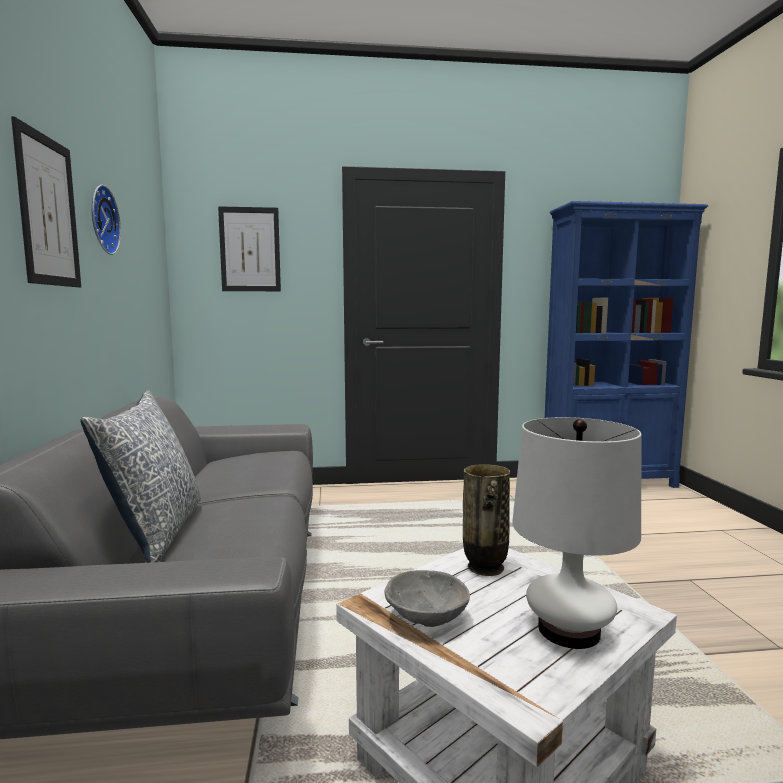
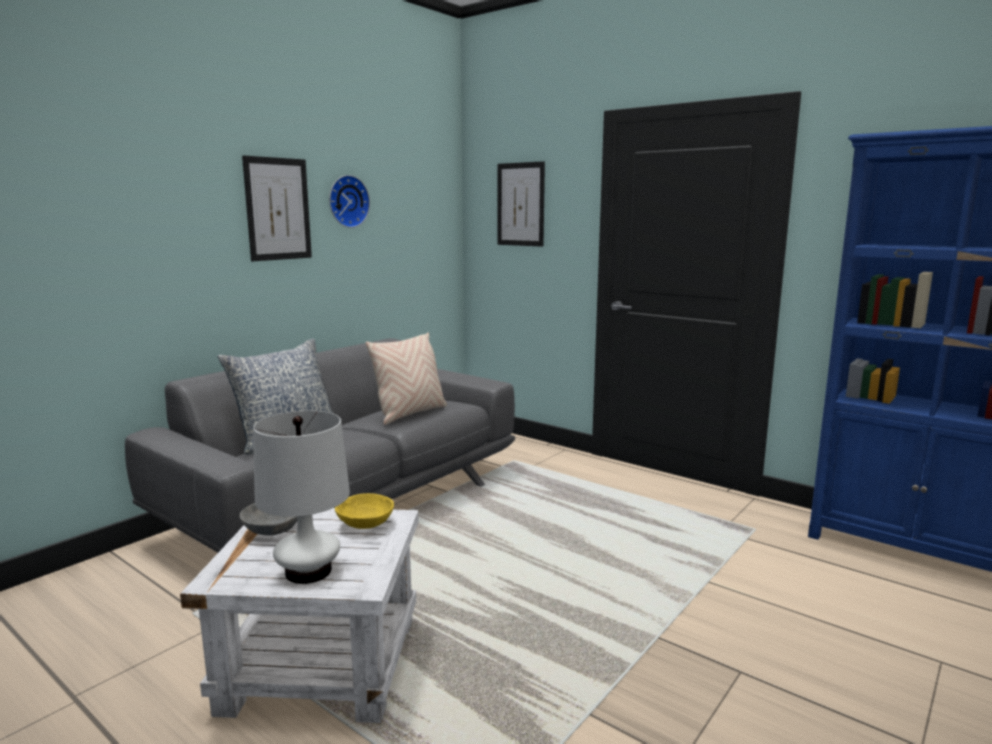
camera: 45 degrees right, 5 degrees up
vase [463,464,510,576] -> yellow bowl [335,493,394,529]
none -> beige pillow [365,332,447,425]

